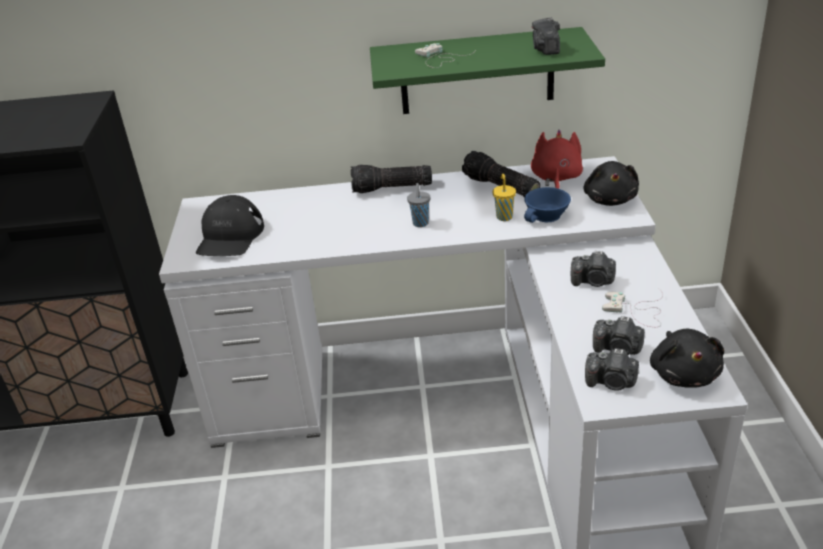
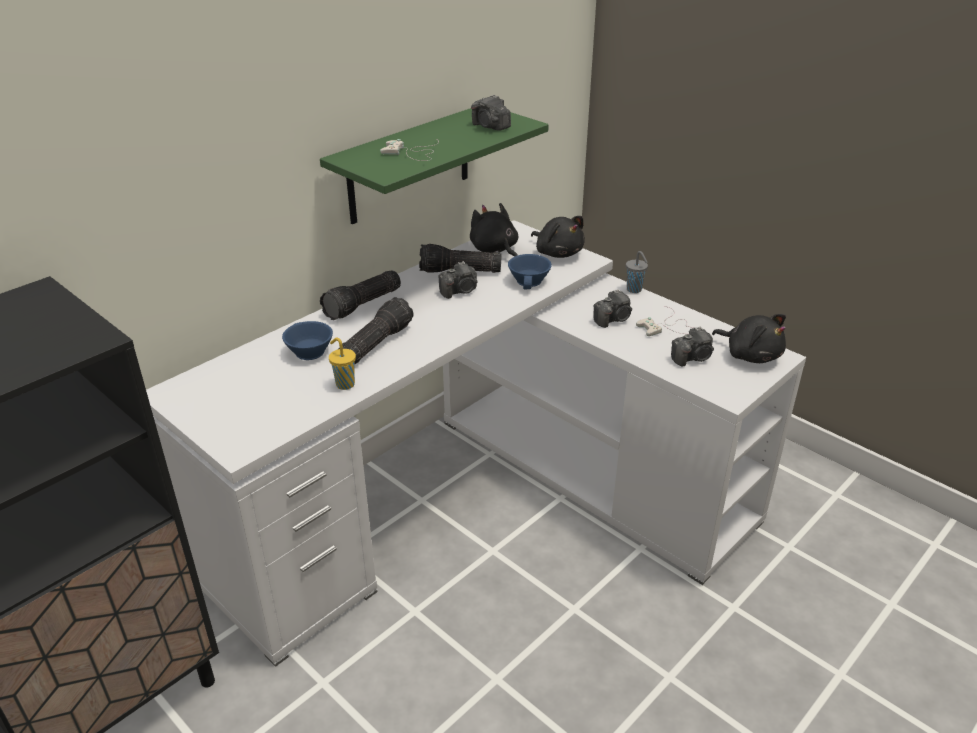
camera: 45 degrees left, 0 degrees up
black cap [196,195,264,256] -> none
grey cup [407,183,430,227] -> grey cup moved to [626,251,648,293]
yellow cup [493,174,516,221] -> yellow cup moved to [329,338,356,390]
red plush toy [531,130,583,189] -> black plush toy [470,203,518,257]
camera [585,348,639,391] -> camera moved to [438,261,478,299]
none -> blue cup [282,321,333,360]
none -> flashlight [339,297,414,365]

